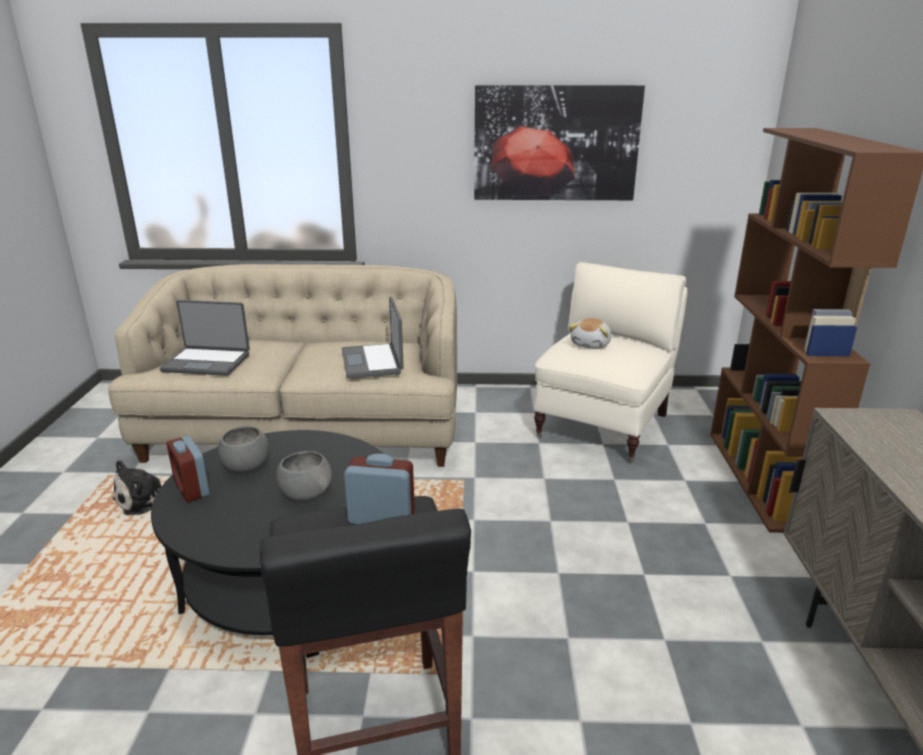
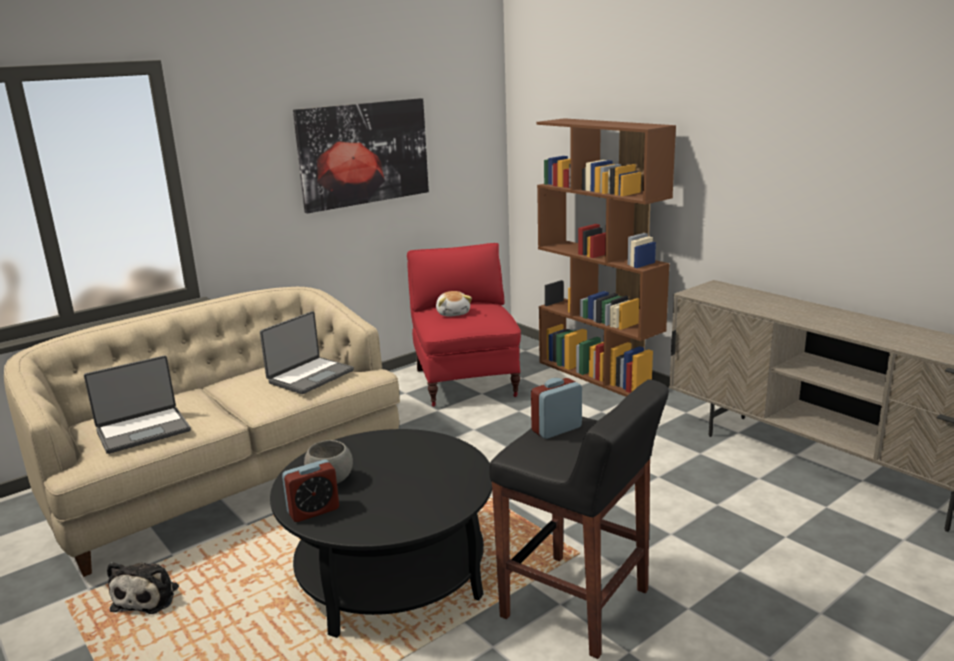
camera: 40 degrees left, 5 degrees down
alarm clock [167,436,210,502] -> alarm clock turned 45 degrees counterclockwise [282,460,339,522]
grey bowl [276,451,332,501] -> none
laptop [342,296,404,379] -> laptop turned 90 degrees counterclockwise [260,311,354,394]
beige armchair [534,262,688,462] -> red armchair [407,243,521,407]

